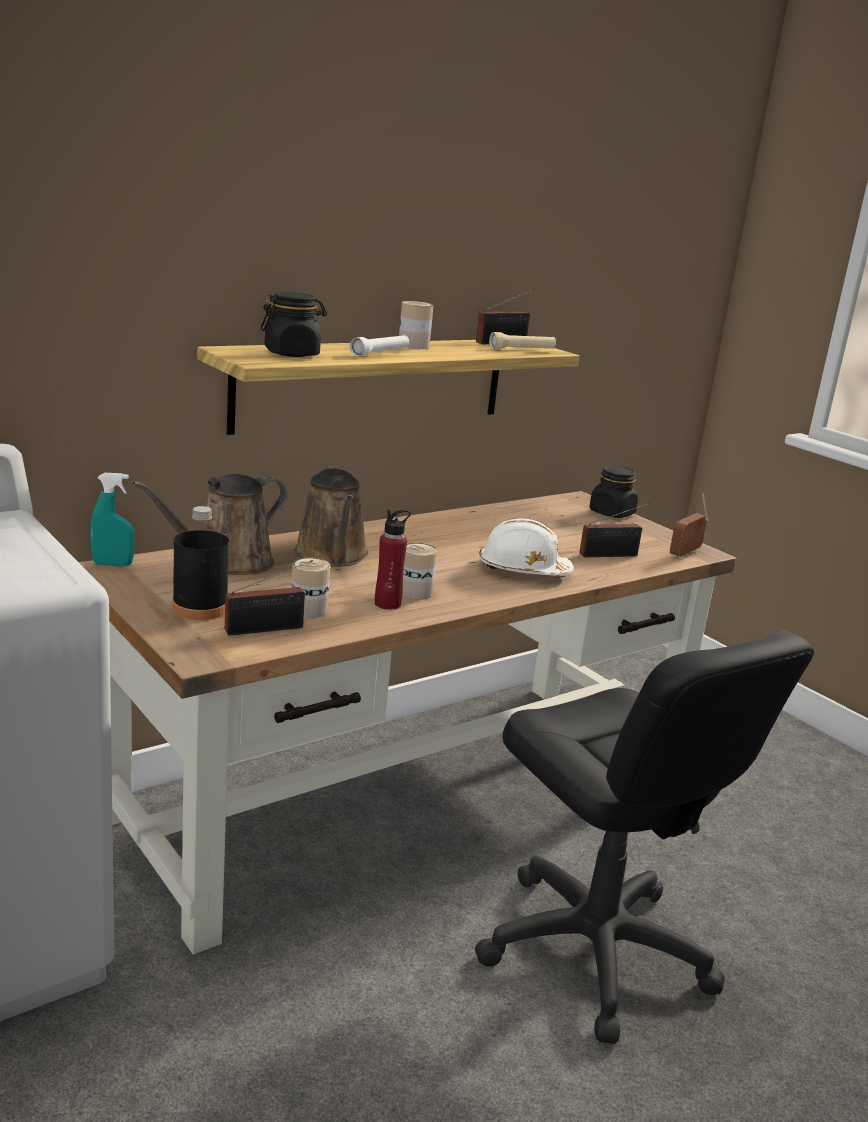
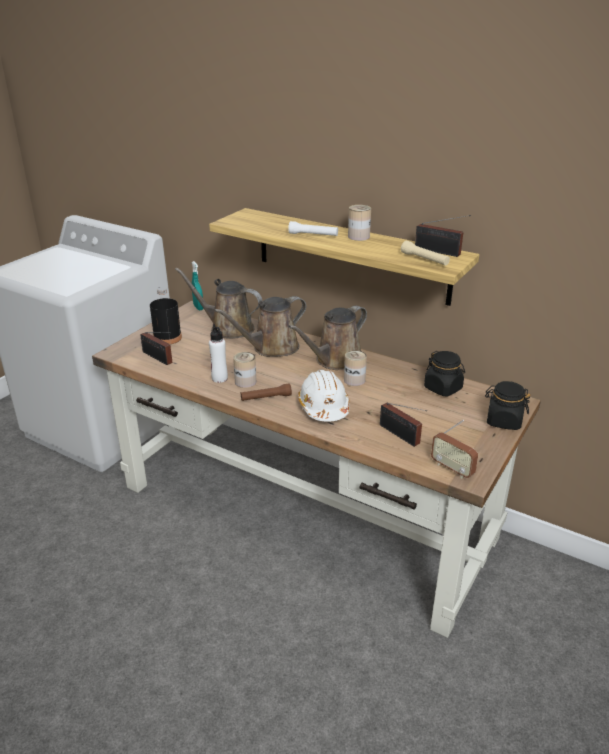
camera: 70 degrees right, 10 degrees up
black jar [260,292,327,357] -> black jar moved to [424,351,465,396]
can [291,557,330,618] -> can moved to [344,350,367,386]
red bottle [375,510,411,610] -> white bottle [209,324,228,383]
black office chair [475,631,814,1044] -> none
radio [670,494,709,560] -> radio turned 150 degrees counterclockwise [431,420,478,478]
none -> brown flashlight [241,384,292,401]
none -> brown watering can [288,306,367,370]

